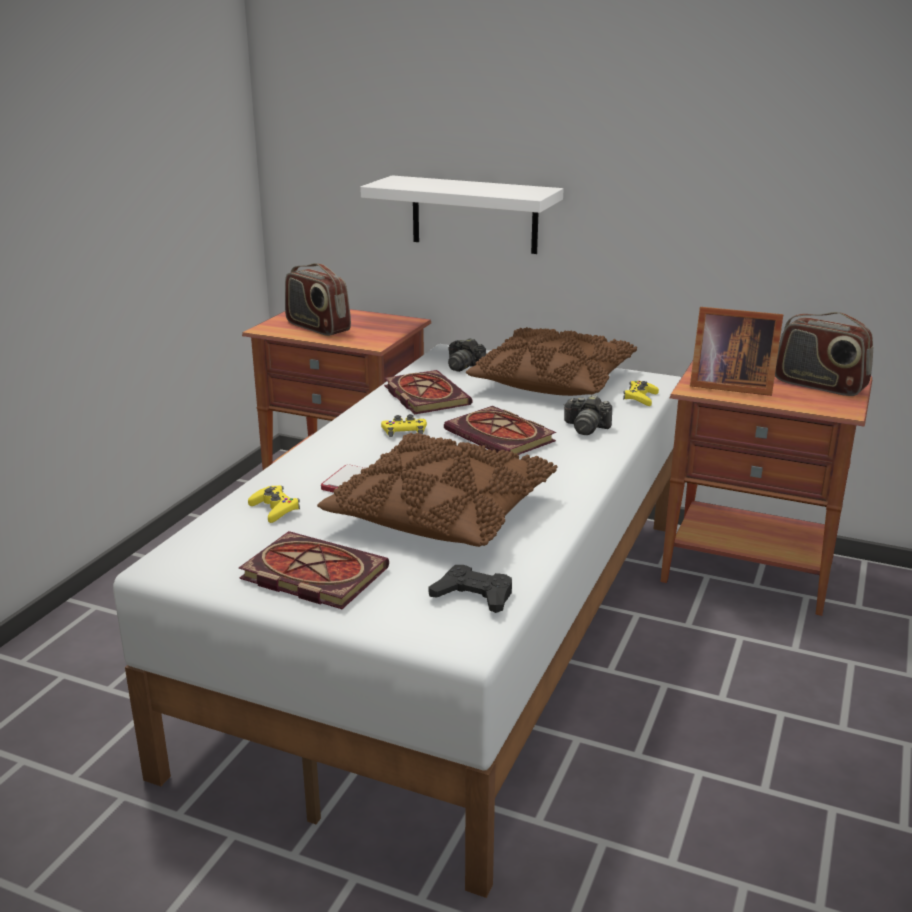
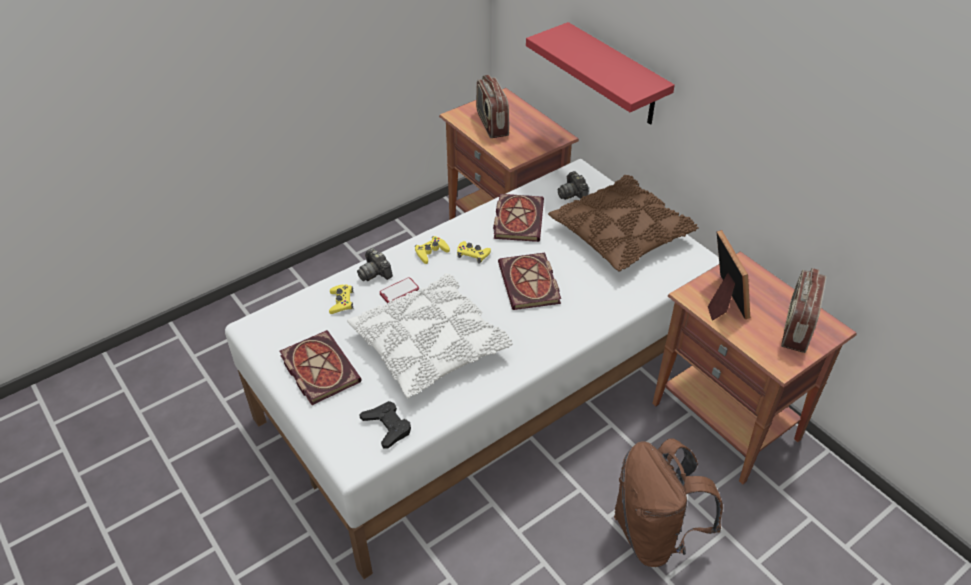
camera: 30 degrees right, 20 degrees up
brown pillow [317,433,558,547] -> white pillow [347,273,513,398]
white shelf [360,175,563,254] -> red shelf [526,22,675,125]
camera [564,395,612,435] -> camera moved to [357,248,393,281]
yellow game controller [623,381,659,406] -> yellow game controller moved to [415,236,450,264]
picture frame [690,307,783,396] -> picture frame turned 150 degrees counterclockwise [708,230,750,320]
radio [775,312,873,396] -> radio turned 45 degrees clockwise [781,268,827,353]
none -> brown backpack [614,438,723,567]

